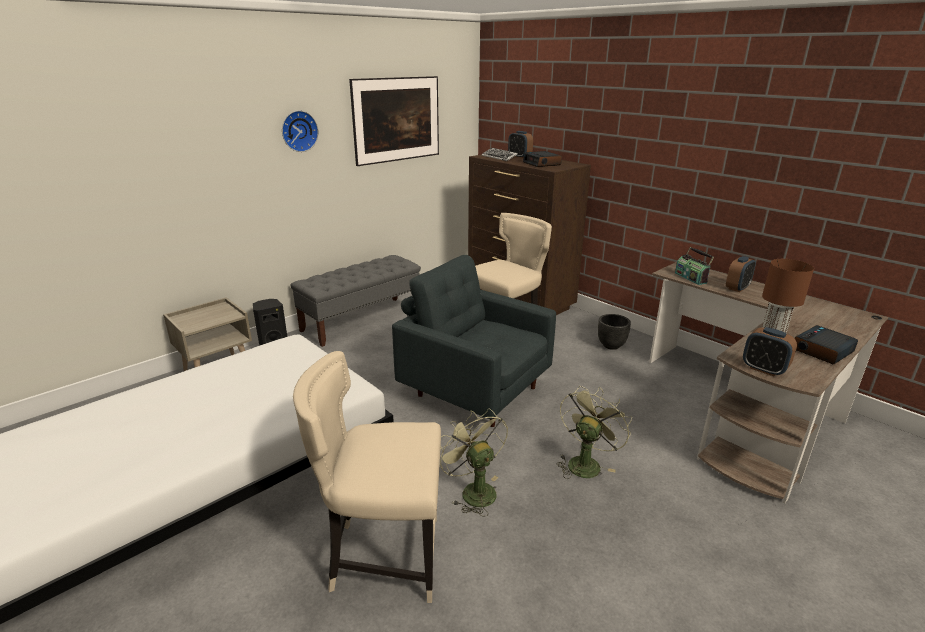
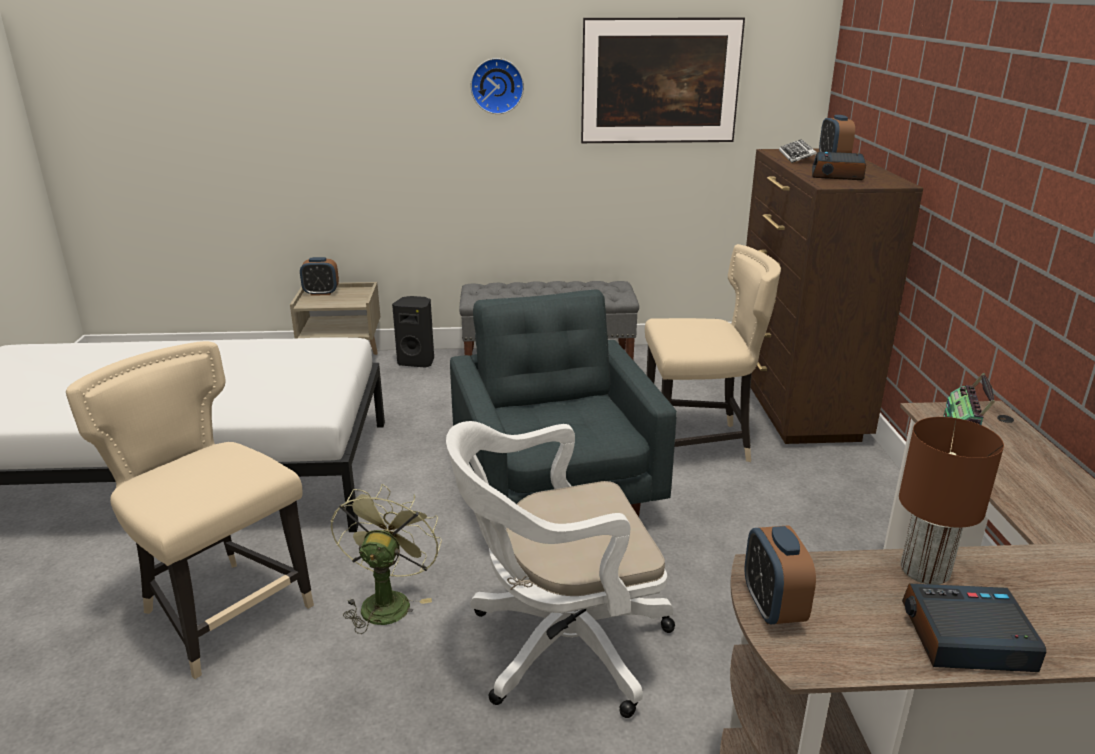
camera: 40 degrees right, 0 degrees up
green fan [557,386,632,479] -> white office chair [446,421,675,718]
black planter [598,314,631,350] -> none
alarm clock [726,256,756,292] -> alarm clock moved to [300,257,339,296]

